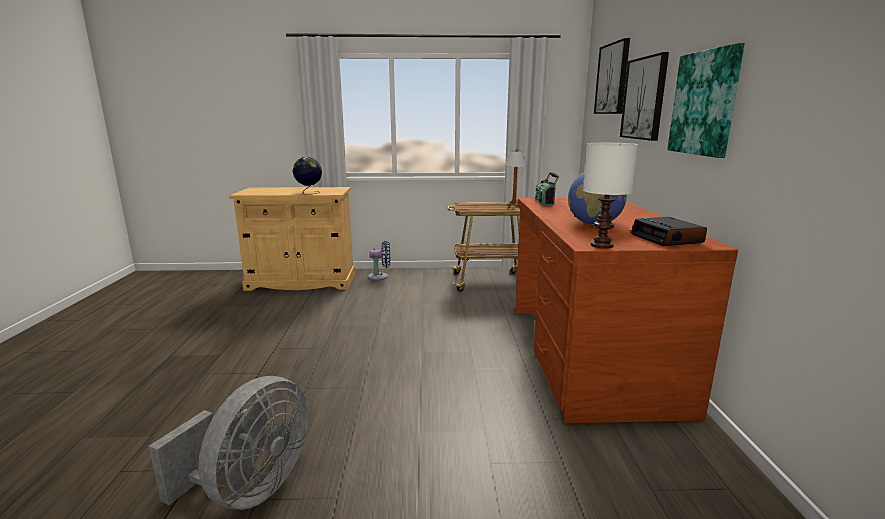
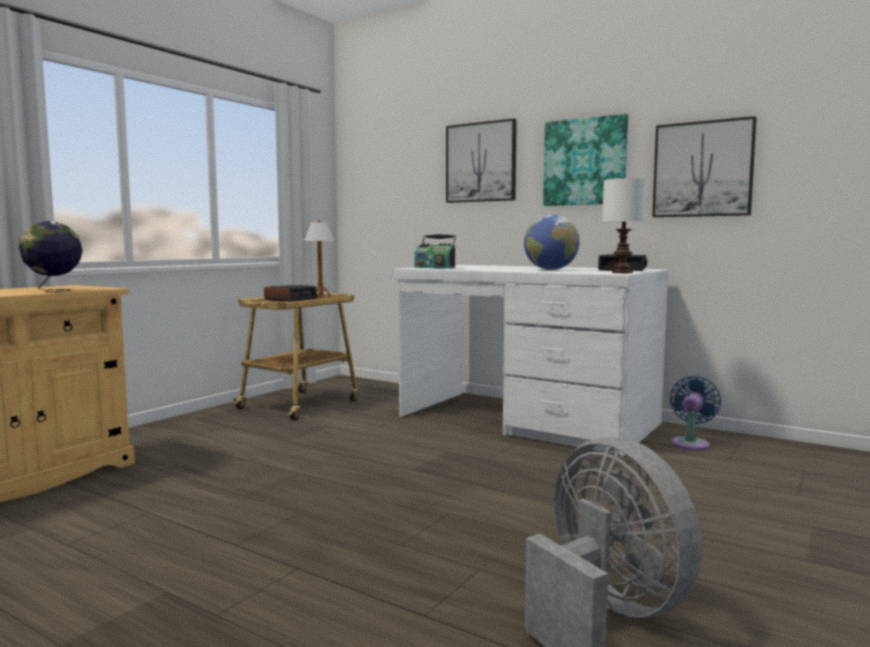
camera: 55 degrees left, 10 degrees down
blue fan [368,241,390,280] -> blue fan moved to [670,376,721,450]
brown desk [515,198,738,423] -> white desk [395,265,669,456]
picture [594,38,630,114] -> picture moved to [652,116,757,217]
none -> alarm clock [264,285,318,301]

